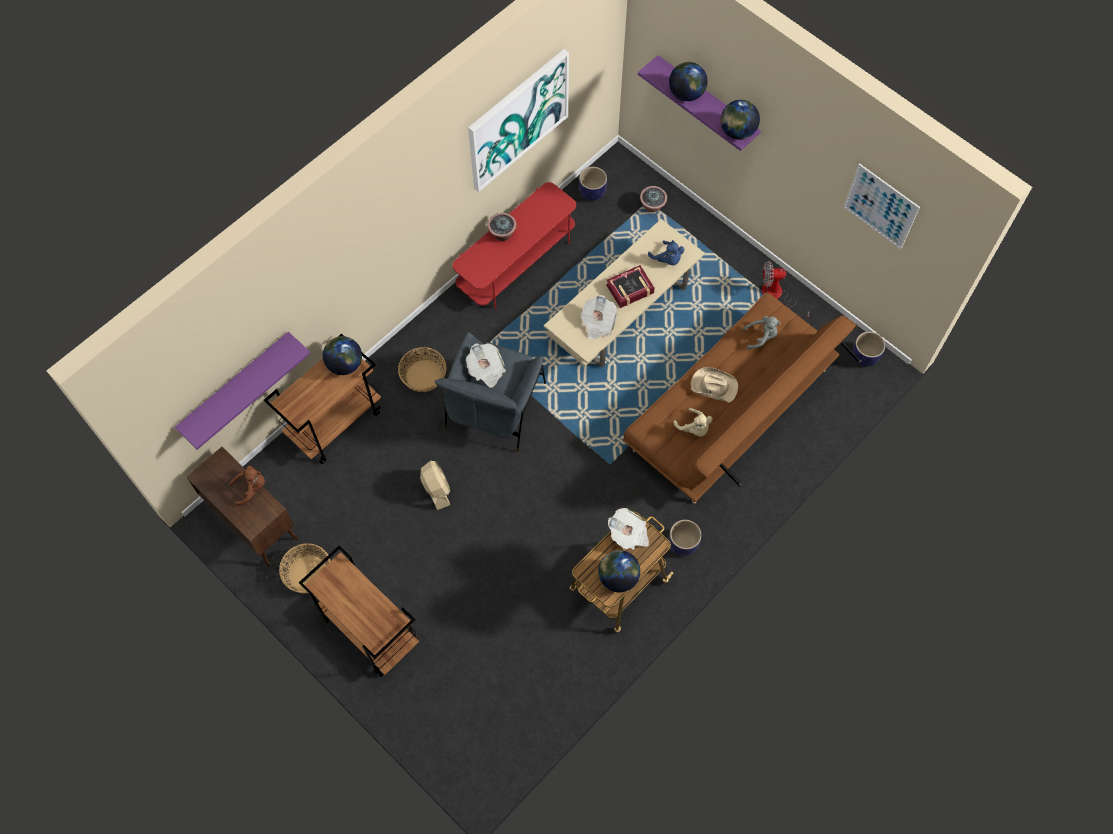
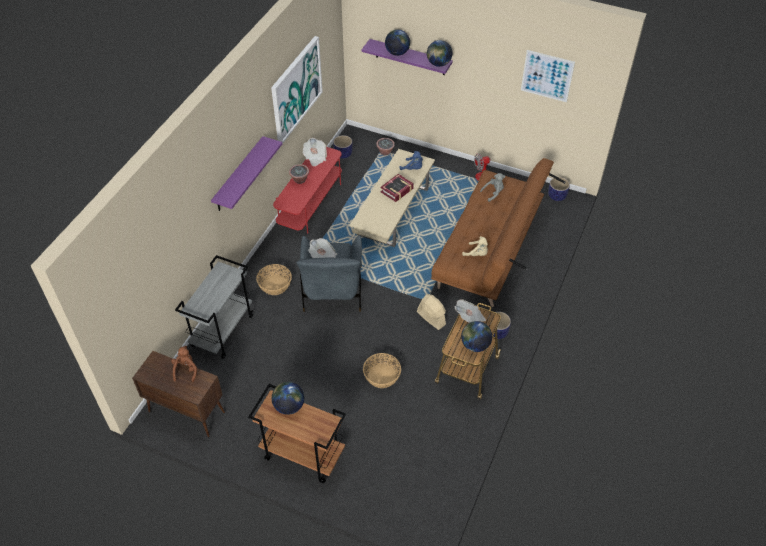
camera: 20 degrees left, 15 degrees down
purple shelf [175,332,311,450] -> purple shelf moved to [211,136,282,211]
brown plush toy [229,466,265,506] -> brown plush toy turned 45 degrees counterclockwise [171,346,197,382]
brown cart [264,334,381,464] -> grey cart [175,255,254,359]
basket [279,543,330,593] -> basket moved to [363,353,401,388]
globe [323,336,362,375] -> globe moved to [272,382,304,415]
beige fan [420,461,450,510] -> beige fan moved to [417,294,446,330]
newspaper [580,295,618,339] -> newspaper moved to [303,138,327,166]
beige hat [691,367,738,403] -> none

